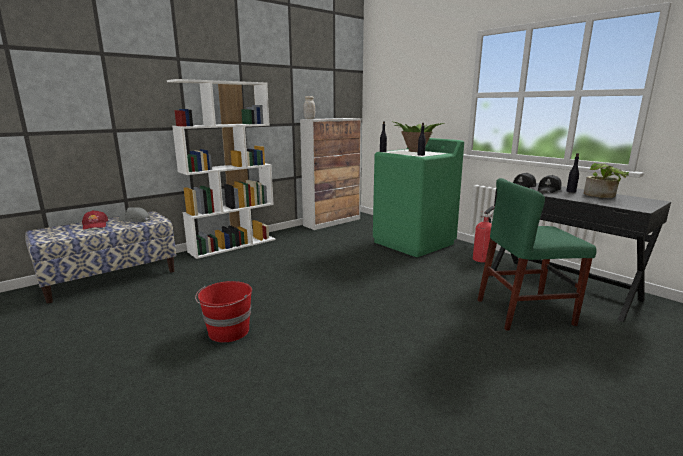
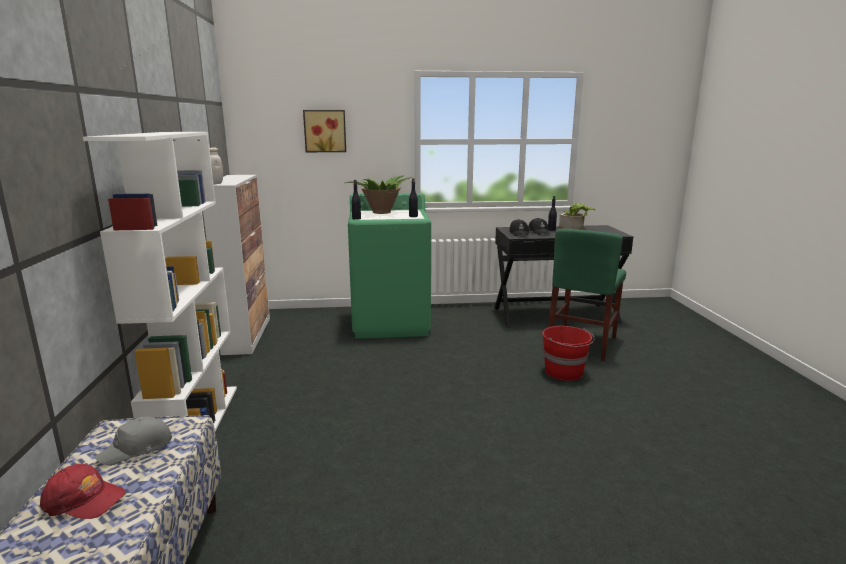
camera: 55 degrees left, 0 degrees up
red bucket [195,281,252,343] -> red bucket moved to [542,326,595,381]
fire extinguisher [473,206,495,263] -> none
none -> picture [303,110,346,152]

